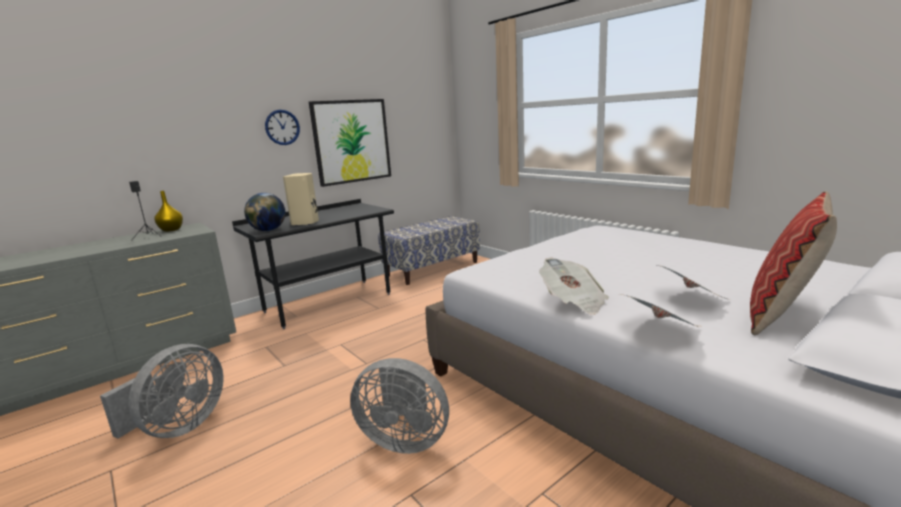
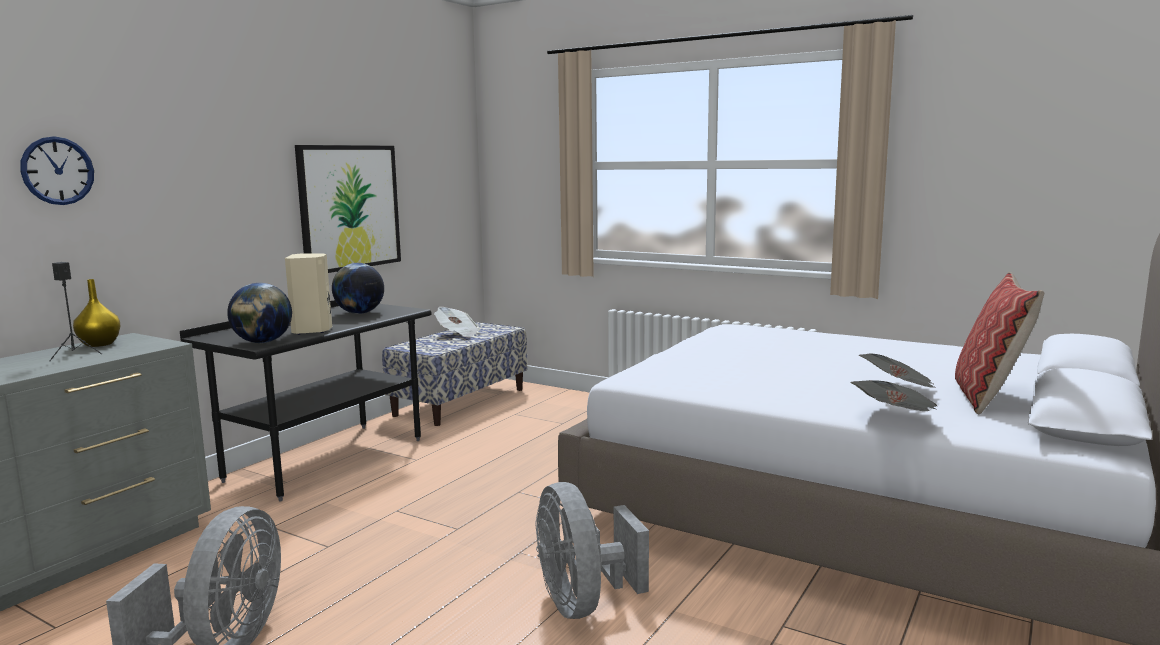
camera: 20 degrees left, 5 degrees down
wall clock [265,110,300,145] -> wall clock moved to [20,136,94,205]
grey fan [350,358,449,454] -> grey fan turned 75 degrees clockwise [536,482,649,619]
newspaper [539,258,609,315] -> newspaper moved to [434,307,480,338]
none -> globe [332,263,384,314]

